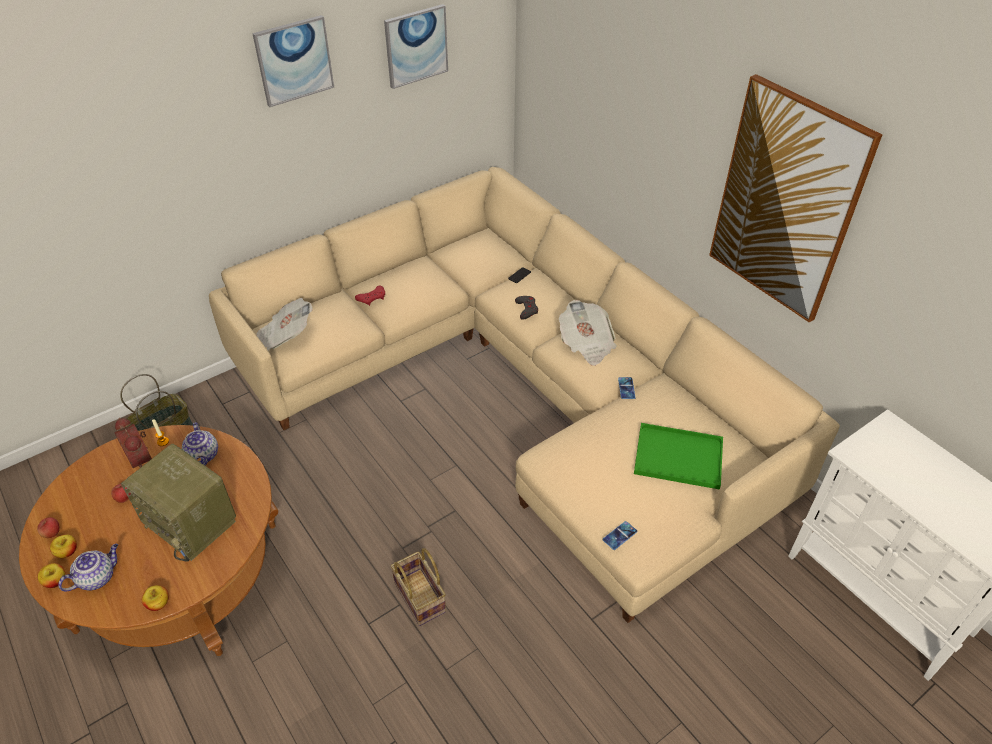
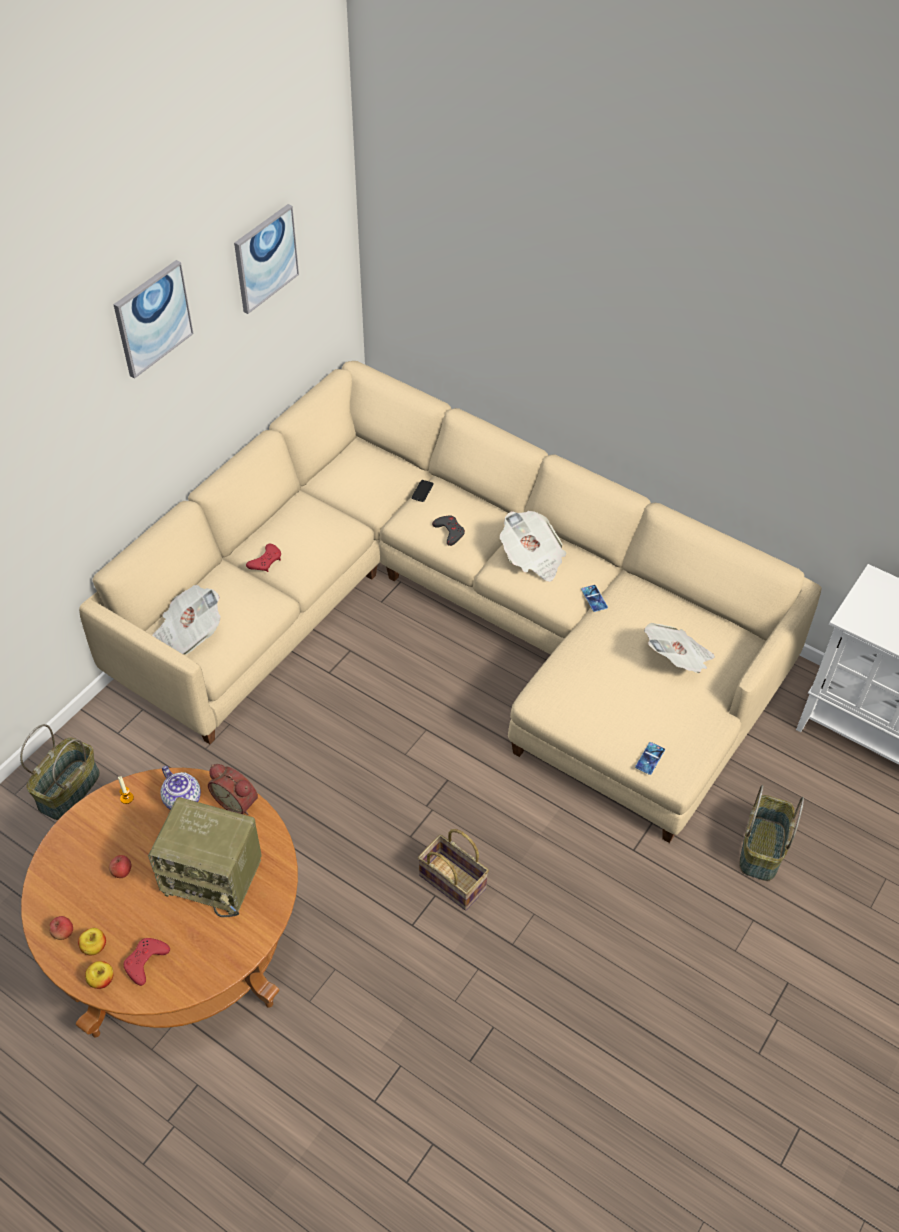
camera: 20 degrees left, 5 degrees up
teapot [58,544,118,591] -> red game controller [123,938,170,986]
alarm clock [114,418,152,468] -> alarm clock moved to [208,764,258,815]
apple [142,585,168,611] -> none
green tray [634,423,723,490] -> newspaper [644,623,715,673]
picture [709,74,882,322] -> none
none -> basket [739,785,804,881]

